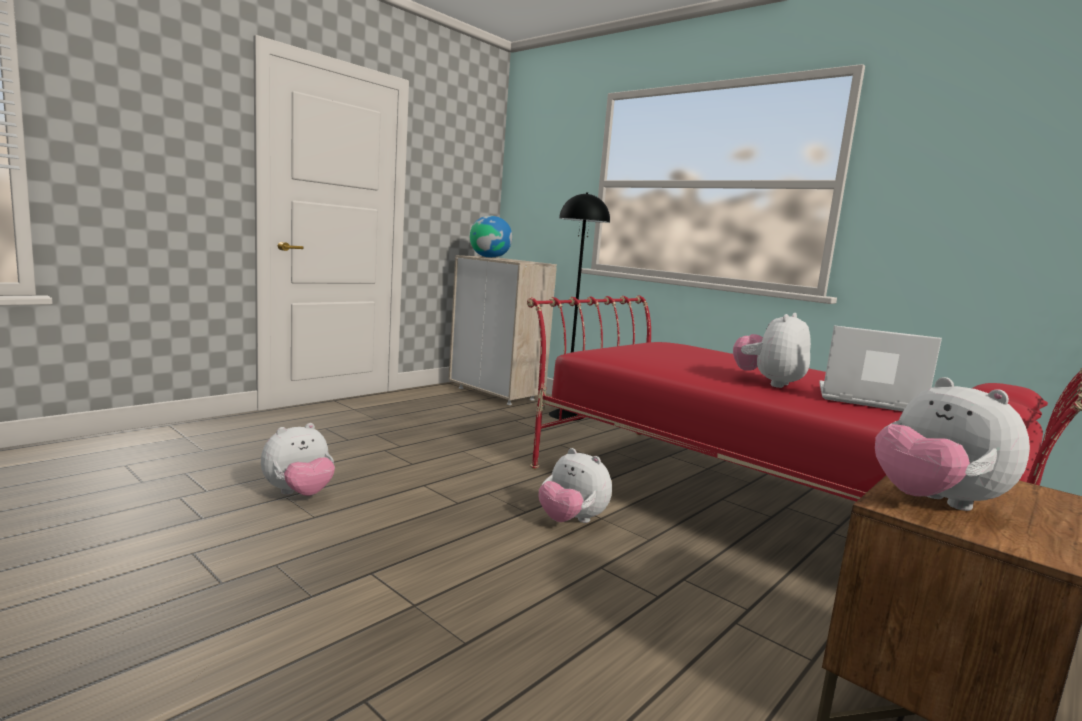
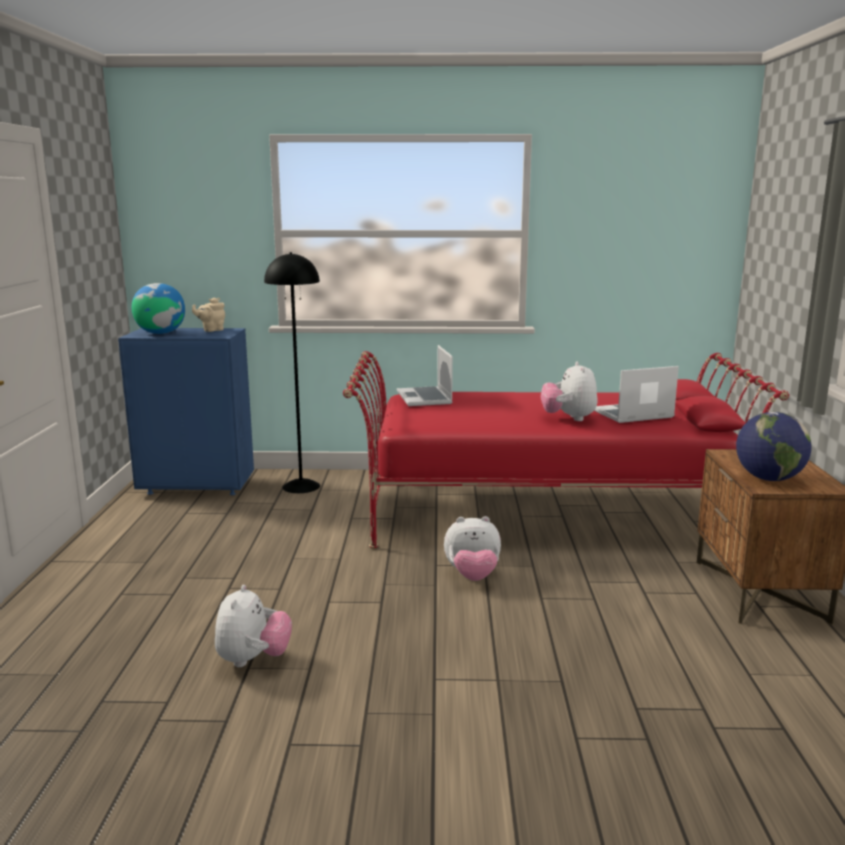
camera: 40 degrees left, 5 degrees up
beige cabinet [448,255,557,405] -> blue cabinet [118,328,254,495]
plush toy [875,377,1030,511] -> globe [736,412,812,481]
none -> beige teapot [192,298,225,332]
none -> laptop [397,345,453,406]

